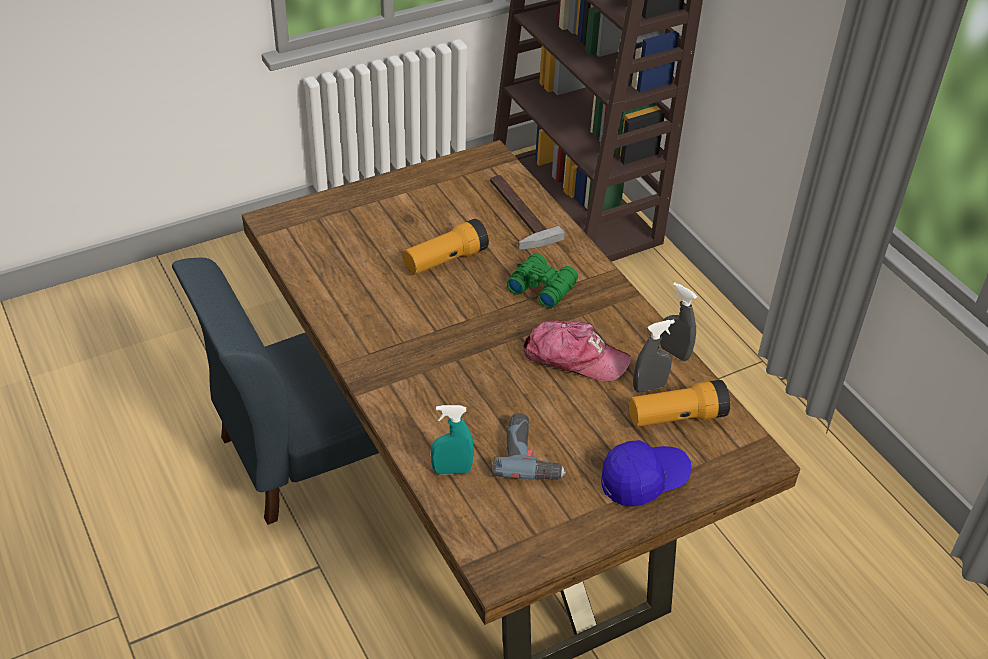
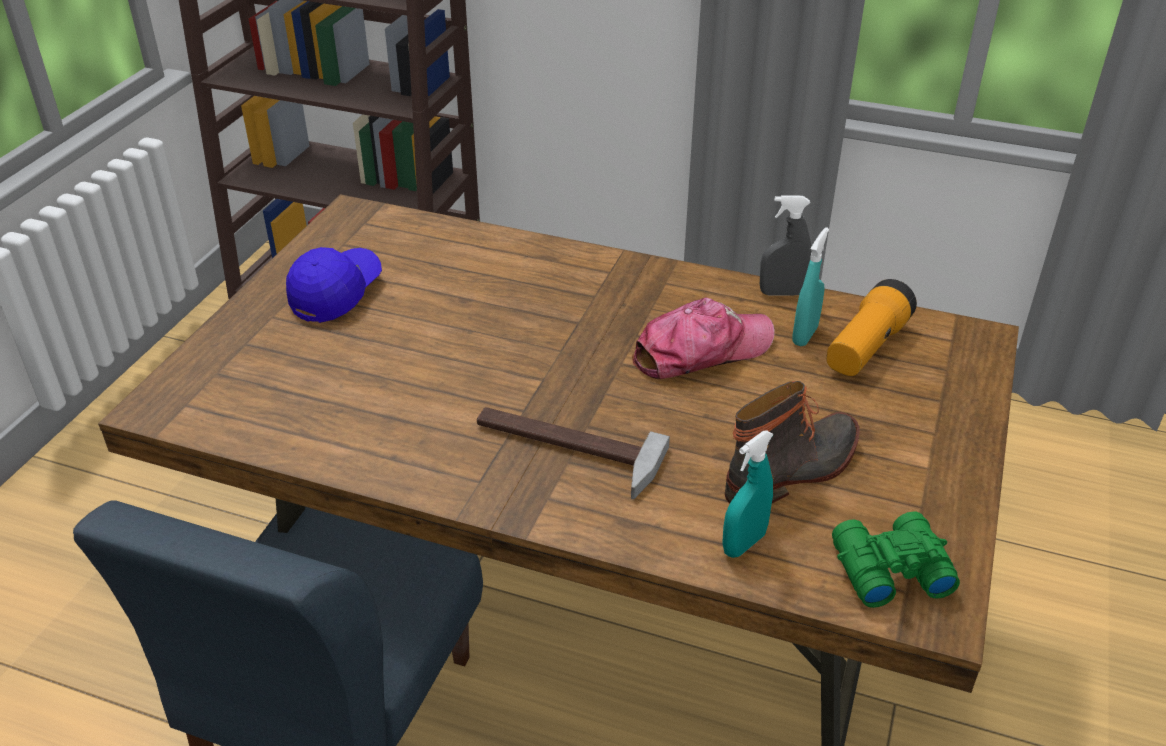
camera: 40 degrees left, 5 degrees down
flashlight [403,219,489,275] -> none
hammer [490,175,565,250] -> hammer moved to [477,407,670,499]
power drill [492,413,566,480] -> boot [725,381,860,504]
green binoculars [507,253,578,308] -> green binoculars moved to [832,511,960,608]
blue cap [601,440,692,506] -> blue cap moved to [286,247,382,323]
grey spray bottle [633,319,675,393] -> turquoise spray bottle [792,227,829,346]

